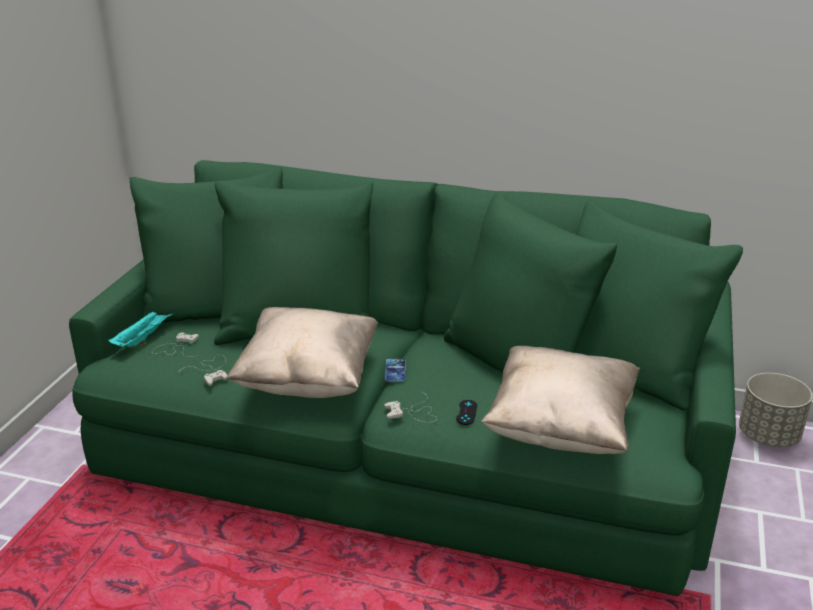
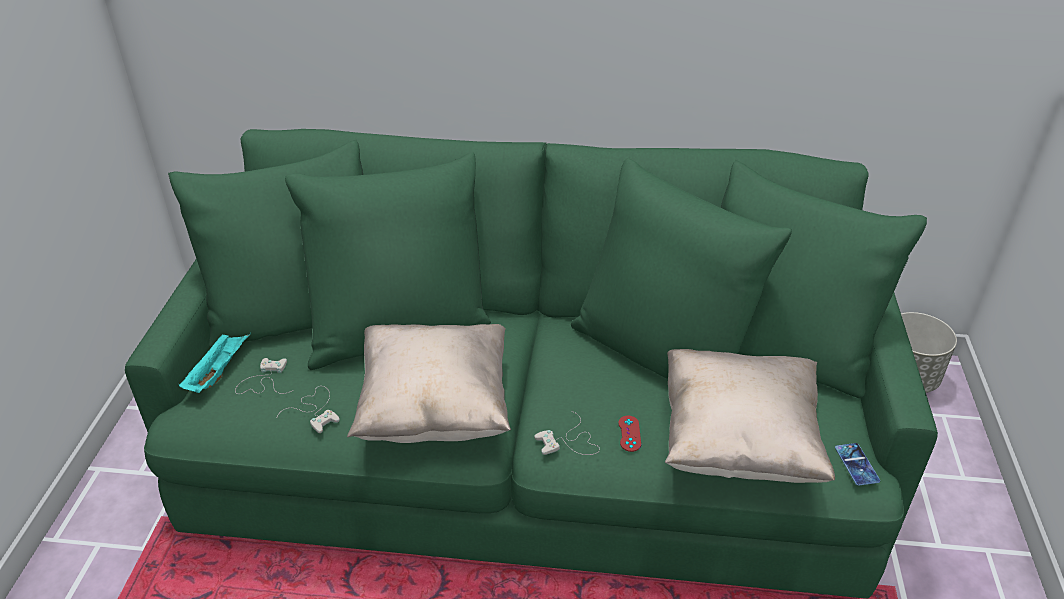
camera: 10 degrees left, 10 degrees up
phone [385,359,406,382] -> phone moved to [835,443,880,486]
black game controller [456,400,477,425] -> red game controller [618,416,641,452]

